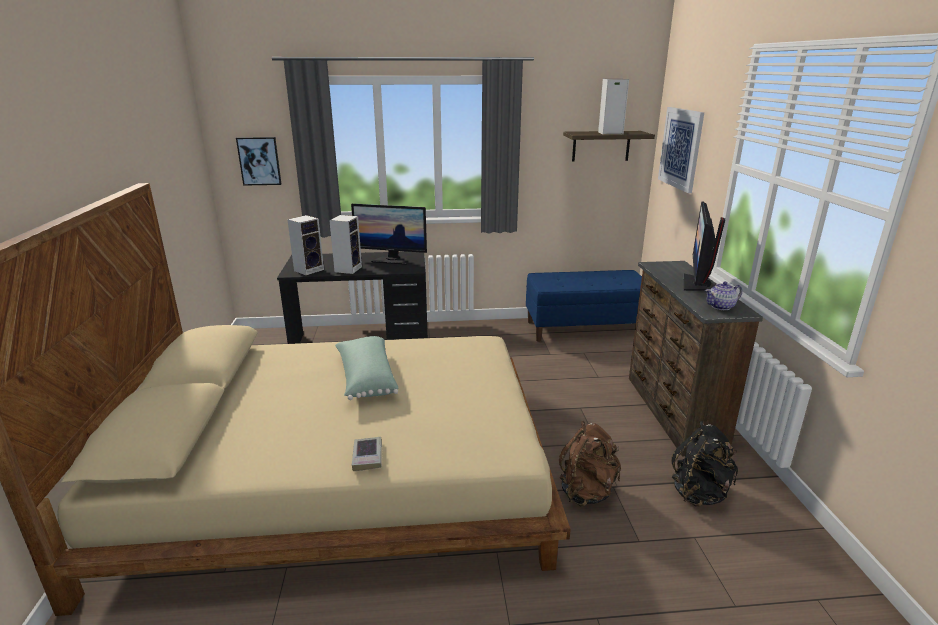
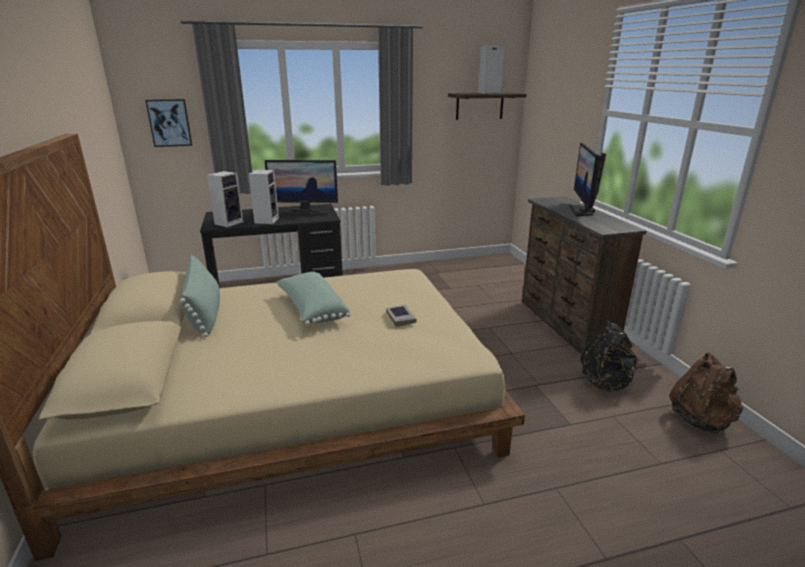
camera: 10 degrees left, 0 degrees up
book [352,437,382,471] -> book moved to [386,305,417,327]
blue bench [526,270,642,342] -> none
brown backpack [559,421,621,507] -> brown backpack moved to [669,352,743,434]
picture [658,107,704,193] -> none
teapot [705,282,742,310] -> none
none -> green pillow [180,255,220,337]

